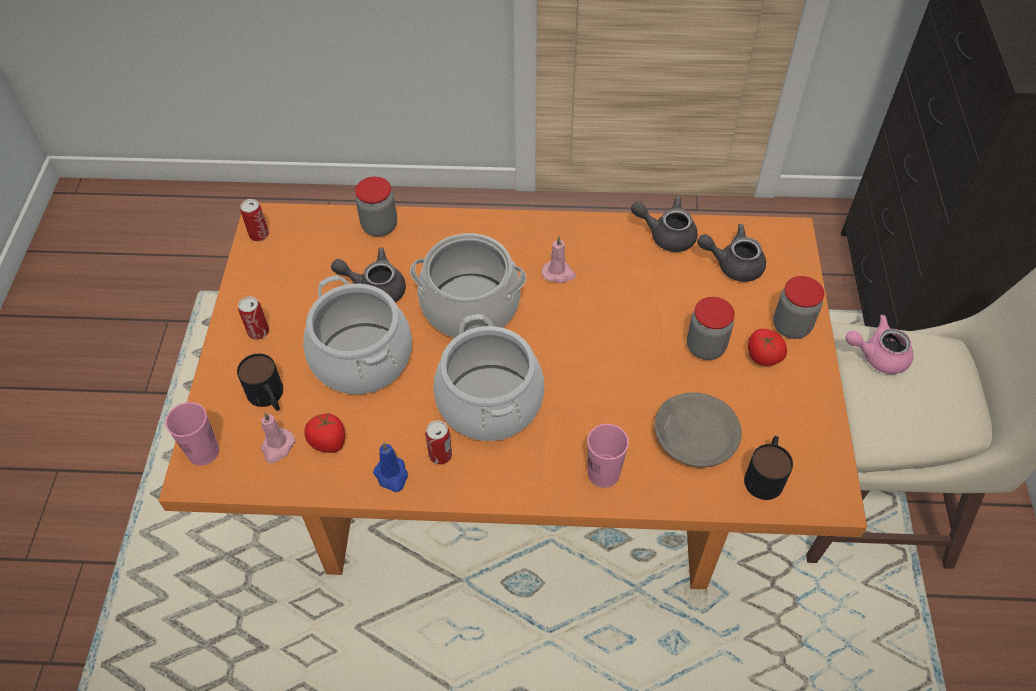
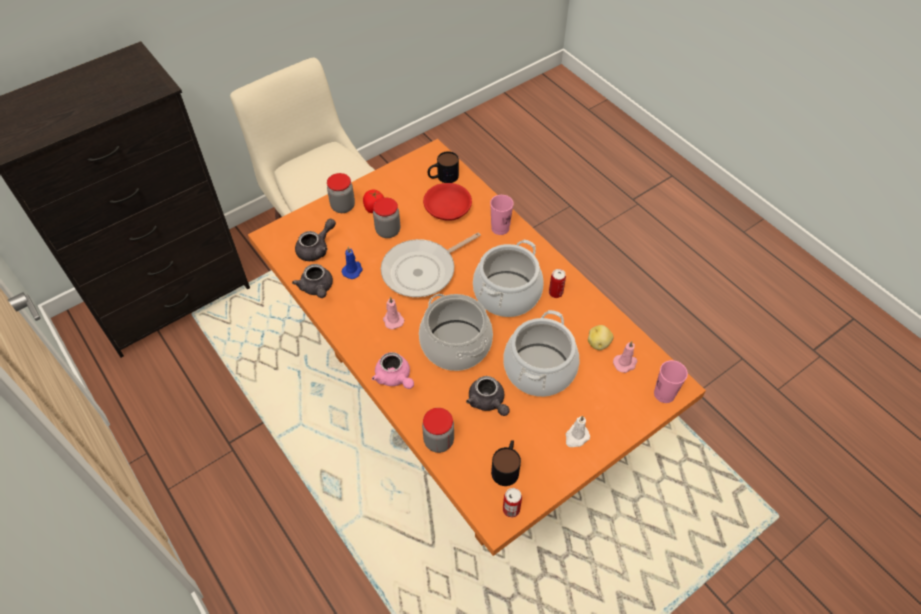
camera: 130 degrees left, 0 degrees up
mug [237,353,283,411] -> mug moved to [491,440,521,486]
can [238,296,269,339] -> white candle [566,416,590,447]
tomato [304,413,345,453] -> potato [588,325,614,350]
blue candle [373,442,408,492] -> blue candle moved to [342,247,363,279]
grey bowl [655,392,742,468] -> red bowl [423,183,472,221]
grey teapot [697,224,766,282] -> grey teapot turned 105 degrees counterclockwise [295,219,336,261]
pink teapot [845,315,914,374] -> pink teapot moved to [372,352,414,389]
none -> frying pan [381,232,481,297]

